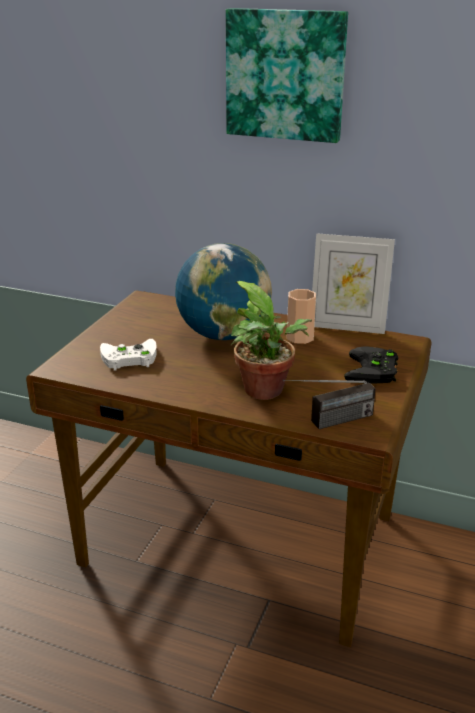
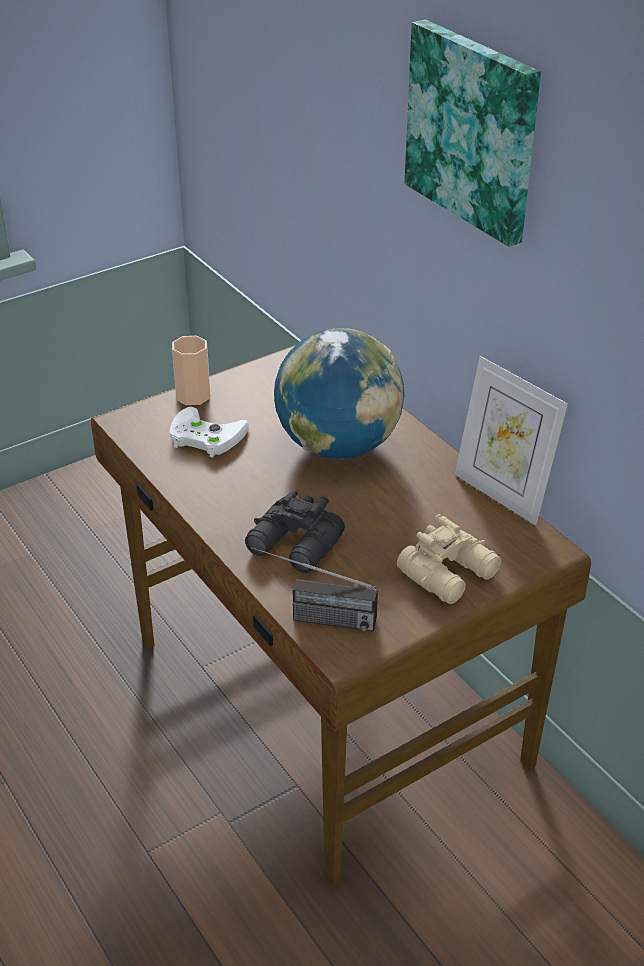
camera: 35 degrees right, 10 degrees up
potted plant [231,281,312,400] -> black binoculars [245,490,345,573]
cup [287,289,316,344] -> cup moved to [172,336,210,405]
black game controller [344,346,398,383] -> beige binoculars [397,514,501,604]

